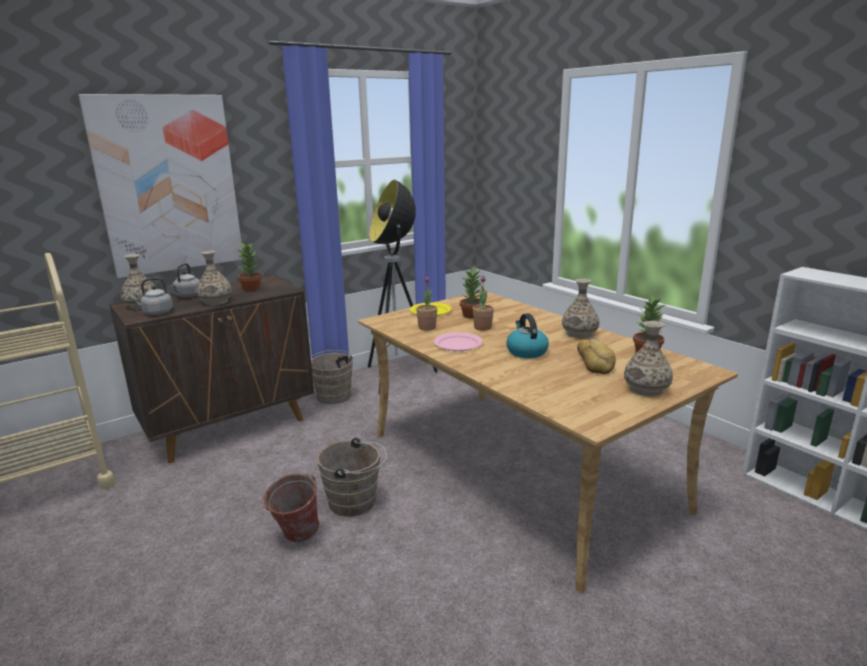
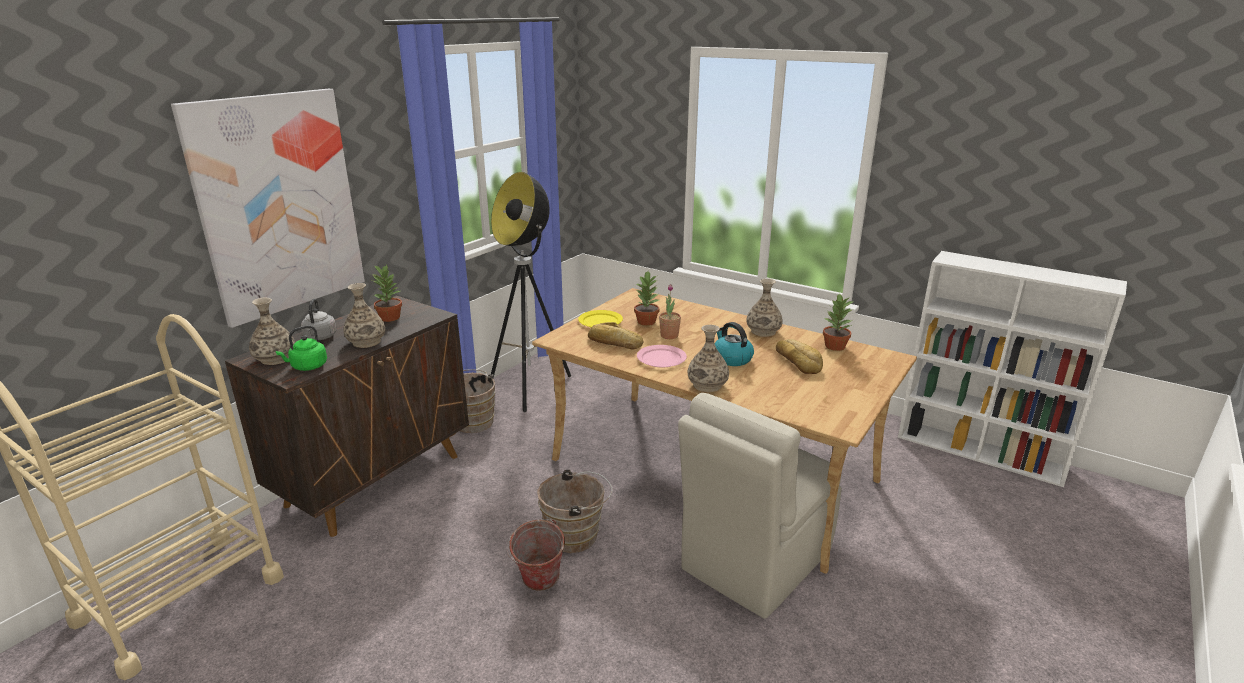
camera: 20 degrees left, 5 degrees up
grey kettle [131,278,173,315] -> green kettle [276,325,327,371]
potted plant [416,276,437,331] -> bread [588,322,643,350]
vase [624,321,673,396] -> vase moved to [688,325,729,392]
none -> beige chair [678,393,842,619]

